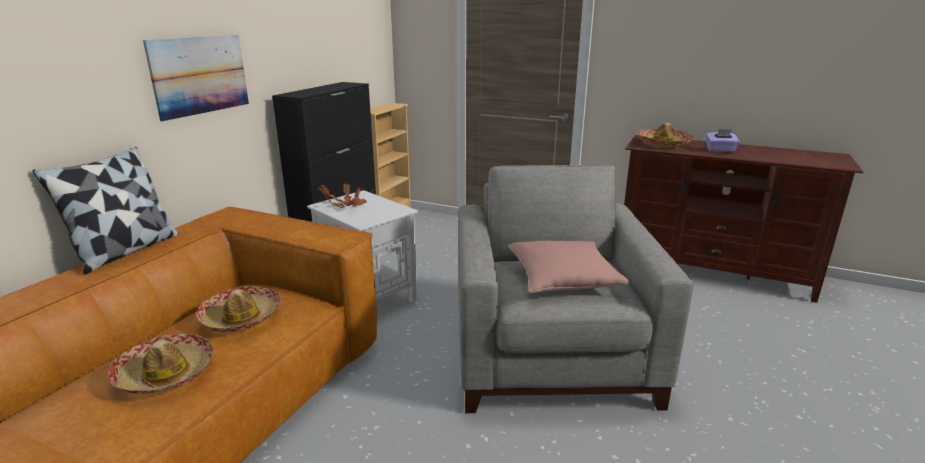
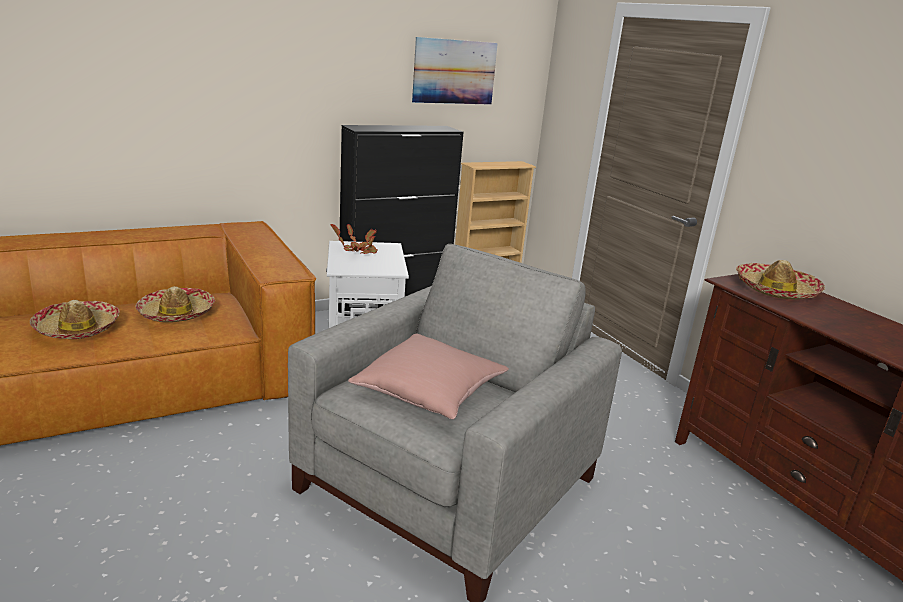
camera: 35 degrees right, 0 degrees up
pillow [32,147,179,274] -> none
picture [143,35,249,121] -> picture moved to [412,37,498,105]
purple tissue box [705,129,740,152] -> none

